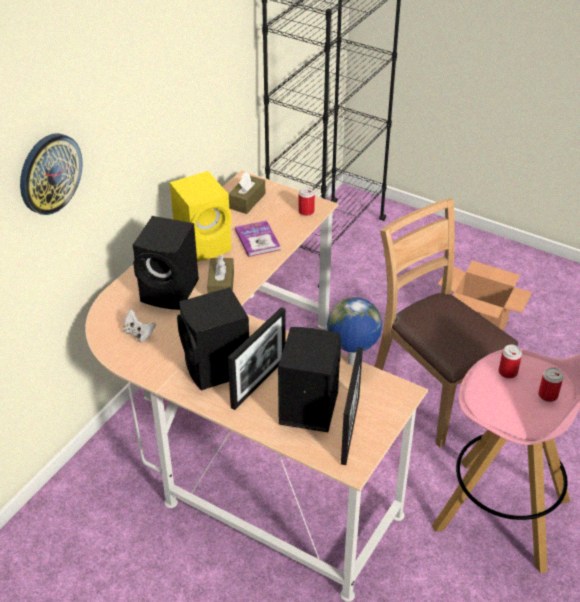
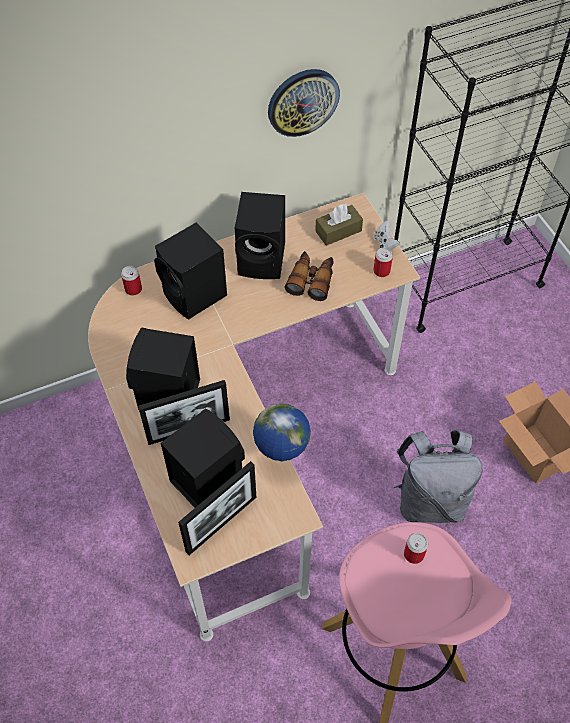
camera: 35 degrees right, 15 degrees up
wall clock [20,133,83,215] -> wall clock moved to [268,69,340,137]
white game controller [123,309,156,342] -> white game controller moved to [374,220,400,250]
yellow speaker [170,171,232,262] -> black speaker [235,192,285,279]
brown tissue box [207,254,234,293] -> none
book [235,220,281,257] -> binoculars [284,251,334,301]
brown chair [374,198,518,448] -> grey backpack [394,430,483,523]
can [538,367,563,402] -> can moved to [121,266,142,296]

